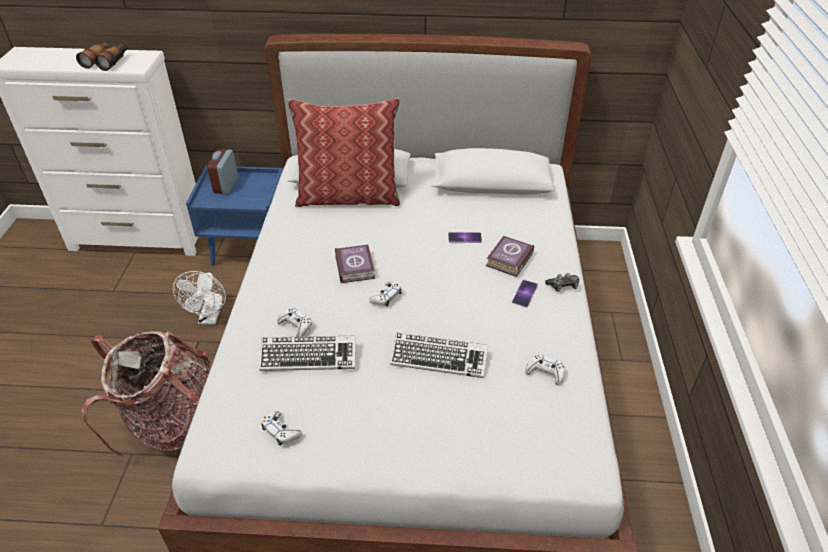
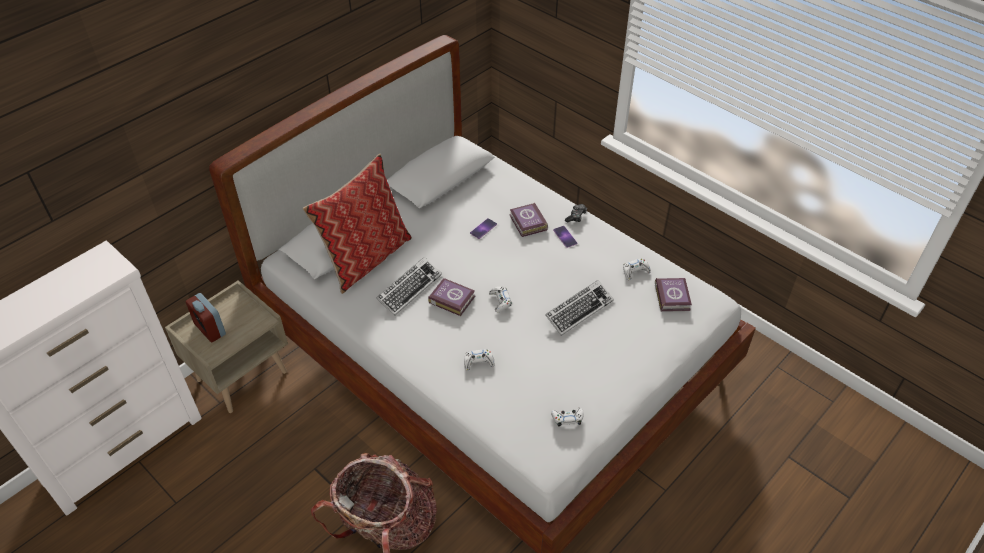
camera: 50 degrees left, 5 degrees up
binoculars [76,41,128,71] -> none
white fan [173,271,226,325] -> none
blue nightstand [186,165,283,266] -> beige nightstand [165,280,288,413]
keyboard [259,336,356,371] -> keyboard moved to [376,257,442,316]
none -> book [655,278,692,312]

